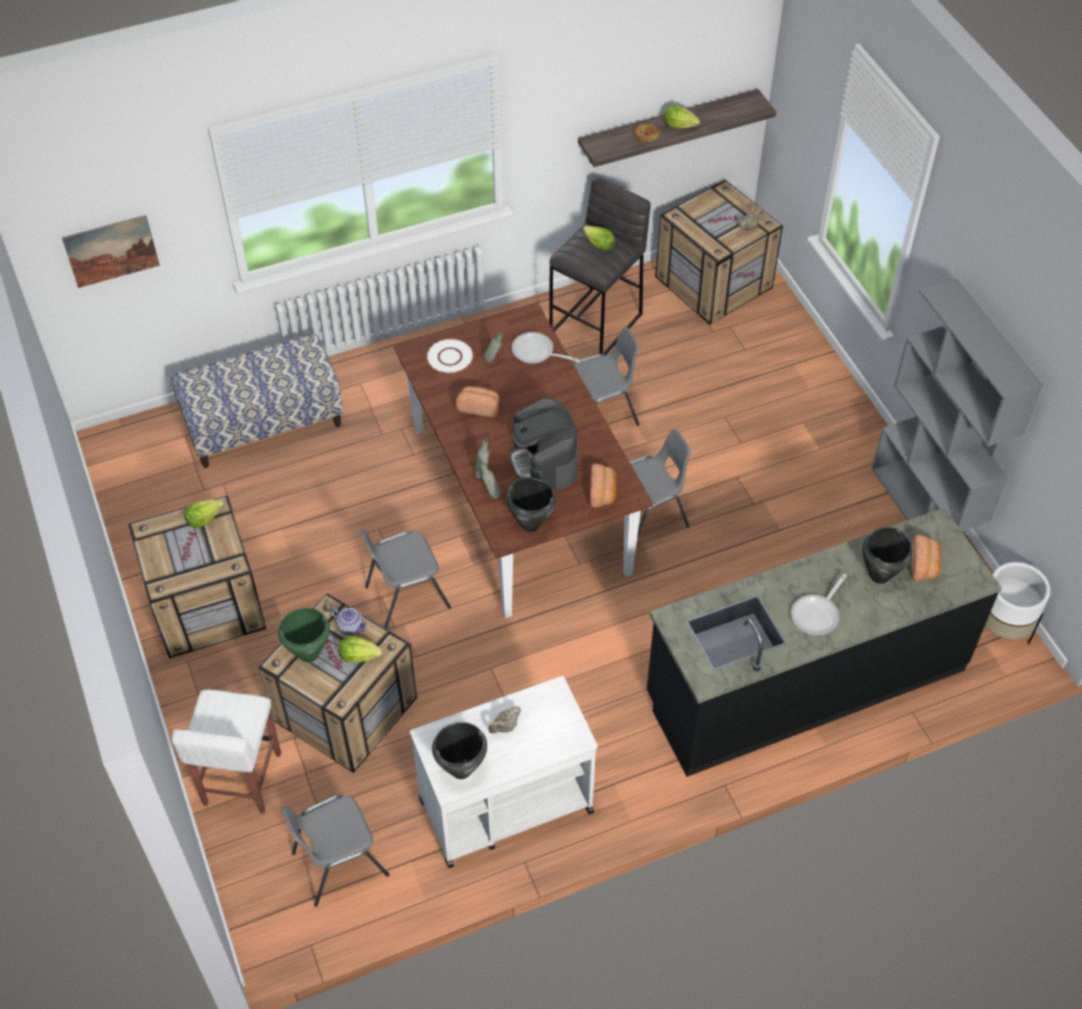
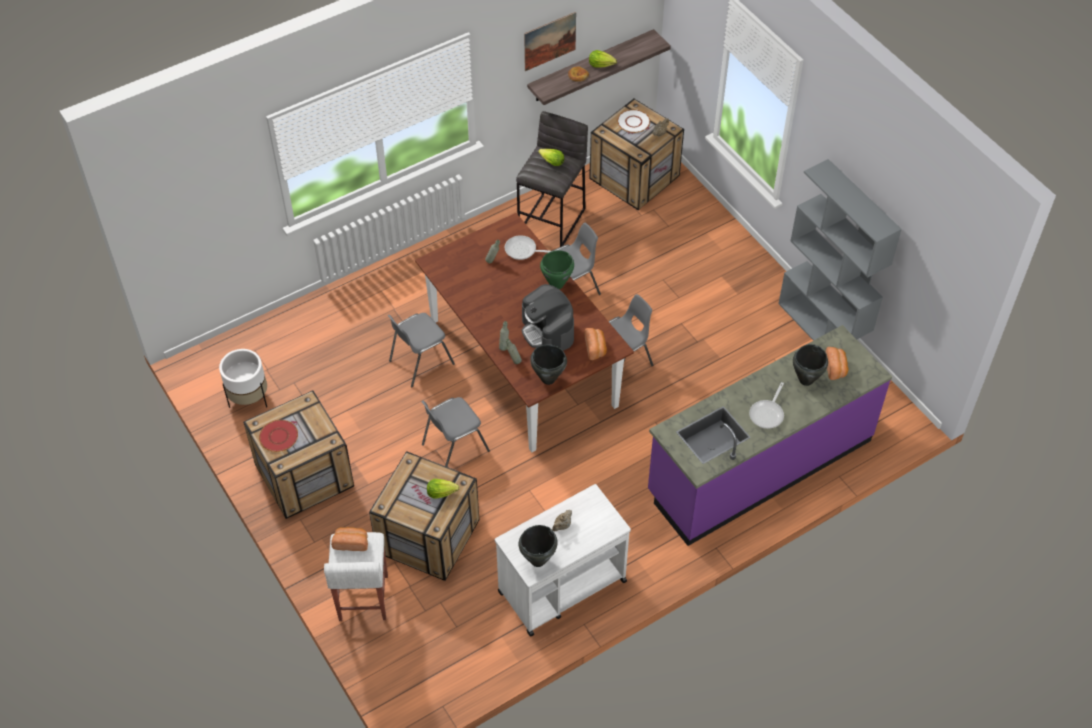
camera: 10 degrees left, 0 degrees up
picture [62,215,160,288] -> picture moved to [524,12,576,71]
bench [172,333,344,468] -> none
lettuce [184,500,224,528] -> none
green cooking pot [278,608,330,662] -> green cooking pot moved to [540,250,574,289]
grey chair [281,795,389,907] -> grey chair moved to [388,313,455,387]
teapot [330,608,368,635] -> none
white plate [426,338,474,374] -> white plate moved to [617,109,650,133]
bread [455,386,499,418] -> bread moved to [331,527,368,551]
black counter [647,507,1002,777] -> purple counter [648,325,892,546]
white planter [985,562,1050,644] -> white planter moved to [219,349,267,408]
none -> red plate [259,420,298,452]

